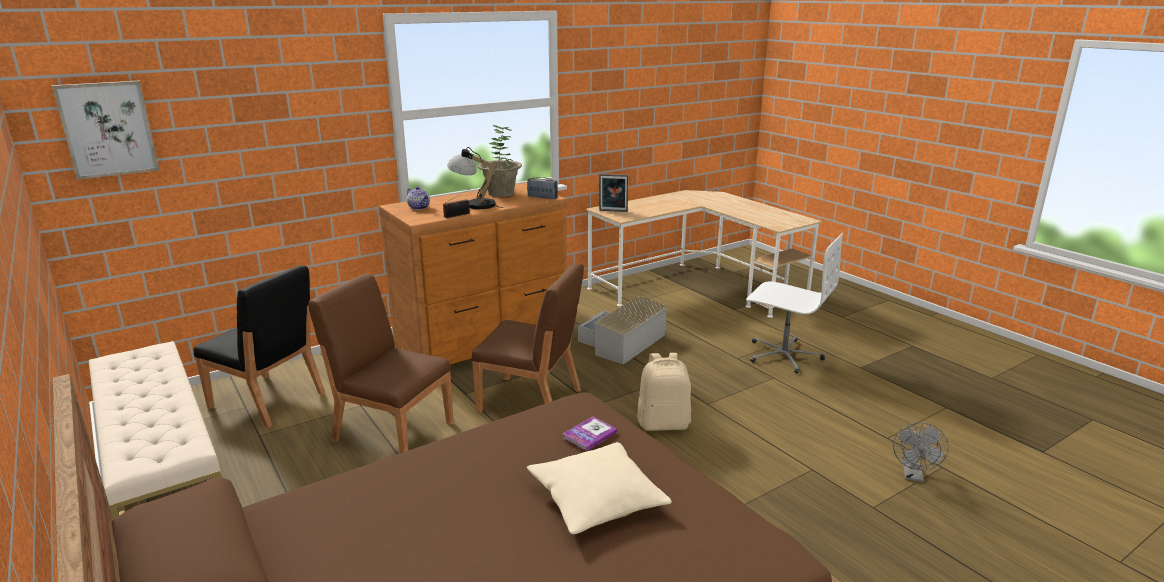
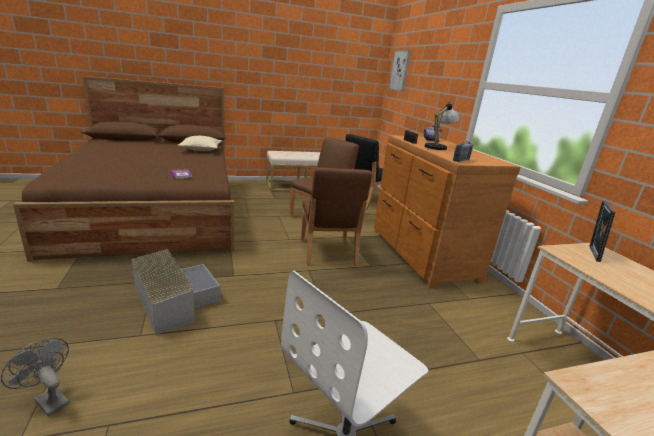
camera: 105 degrees right, 0 degrees up
brown chair [471,263,584,413] -> brown chair turned 45 degrees counterclockwise [301,168,372,266]
potted plant [478,125,522,197] -> none
beige pillow [527,442,672,534] -> beige pillow moved to [178,136,222,151]
grey storage box [578,296,667,364] -> grey storage box moved to [131,249,221,335]
beige backpack [637,353,691,431] -> none

